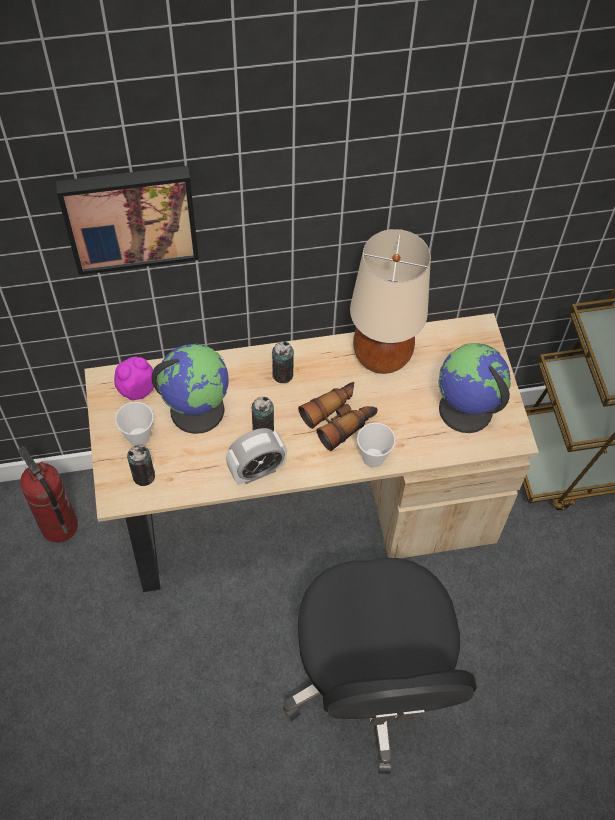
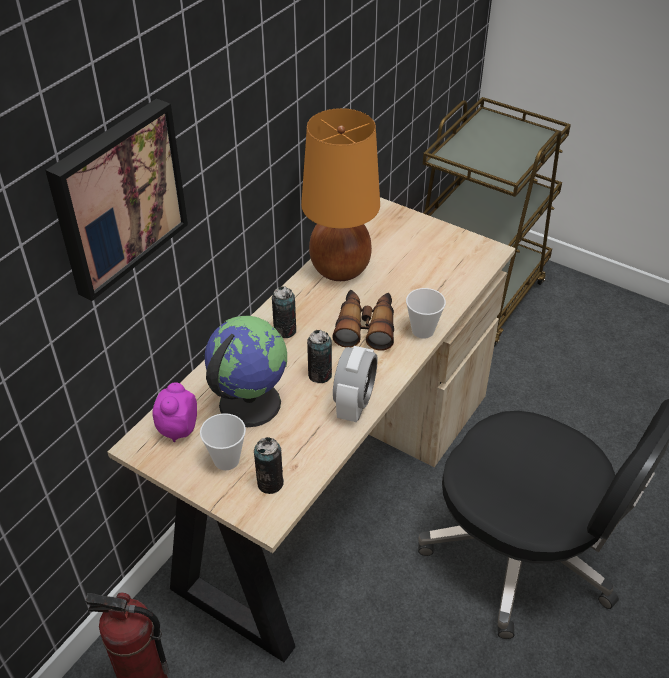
camera: 45 degrees left, 15 degrees down
beige table lamp [350,229,431,374] -> orange table lamp [301,108,380,281]
globe [438,343,511,433] -> none

